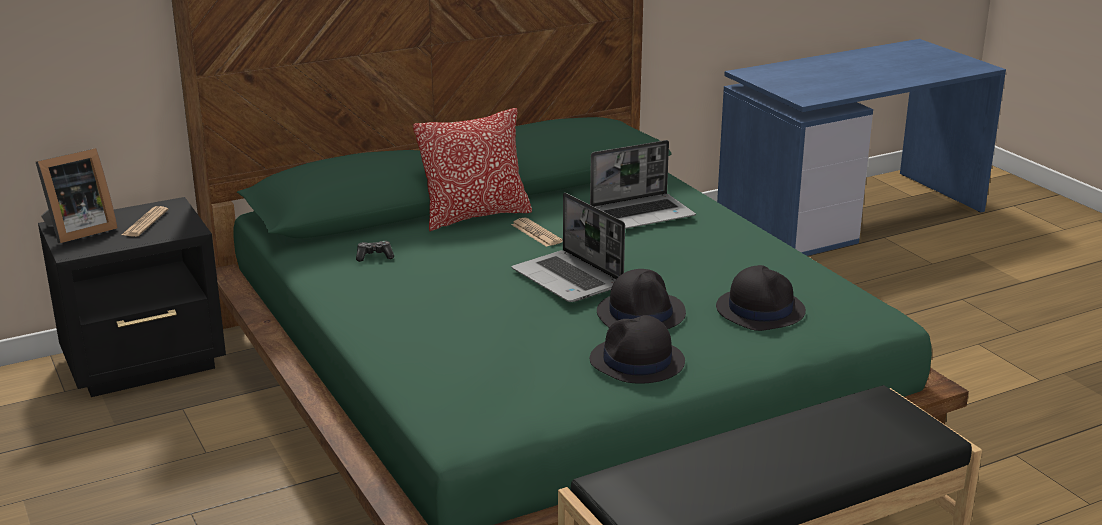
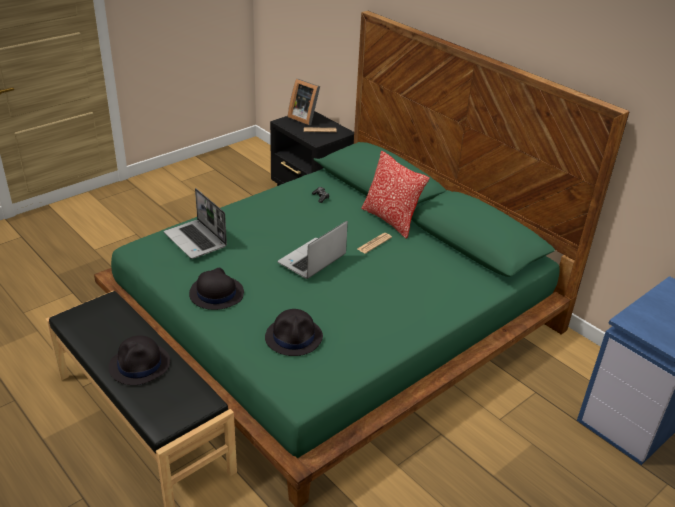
camera: 75 degrees right, 10 degrees up
laptop [590,140,696,229] -> laptop moved to [164,188,227,259]
black hat [597,269,686,329] -> black hat moved to [108,335,170,385]

